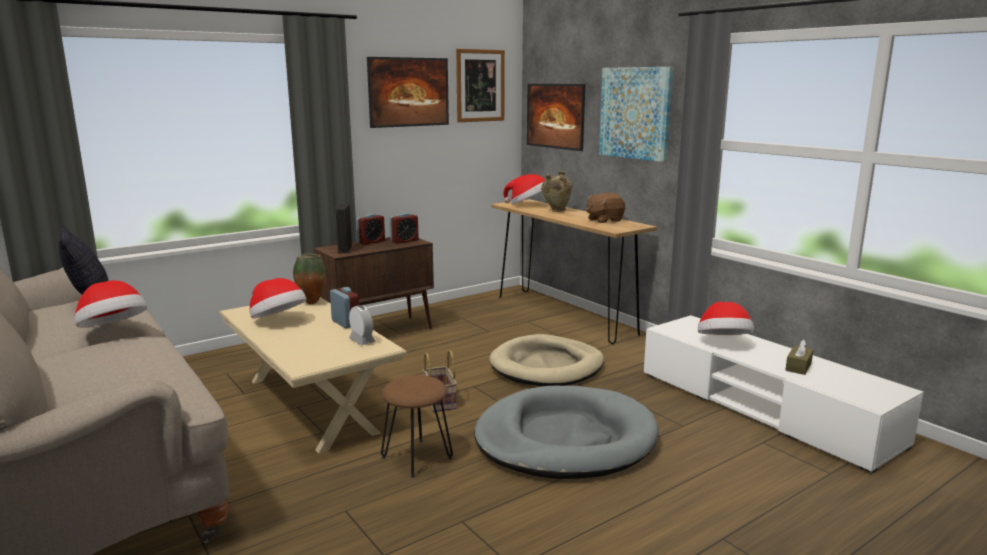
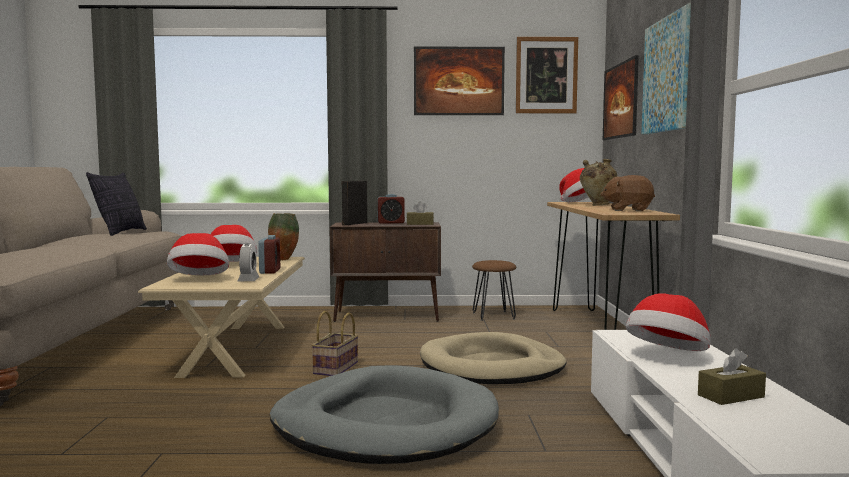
camera: 35 degrees right, 10 degrees down
hat [74,280,147,328] -> hat moved to [167,233,229,275]
brown stool [381,375,453,478] -> brown stool moved to [472,260,516,321]
alarm clock [390,213,419,244] -> brown tissue box [407,202,434,225]

